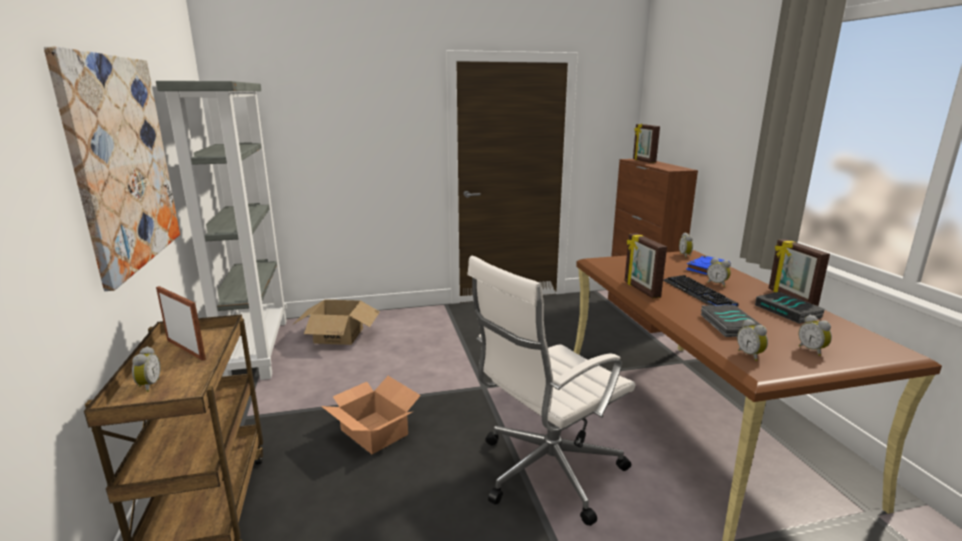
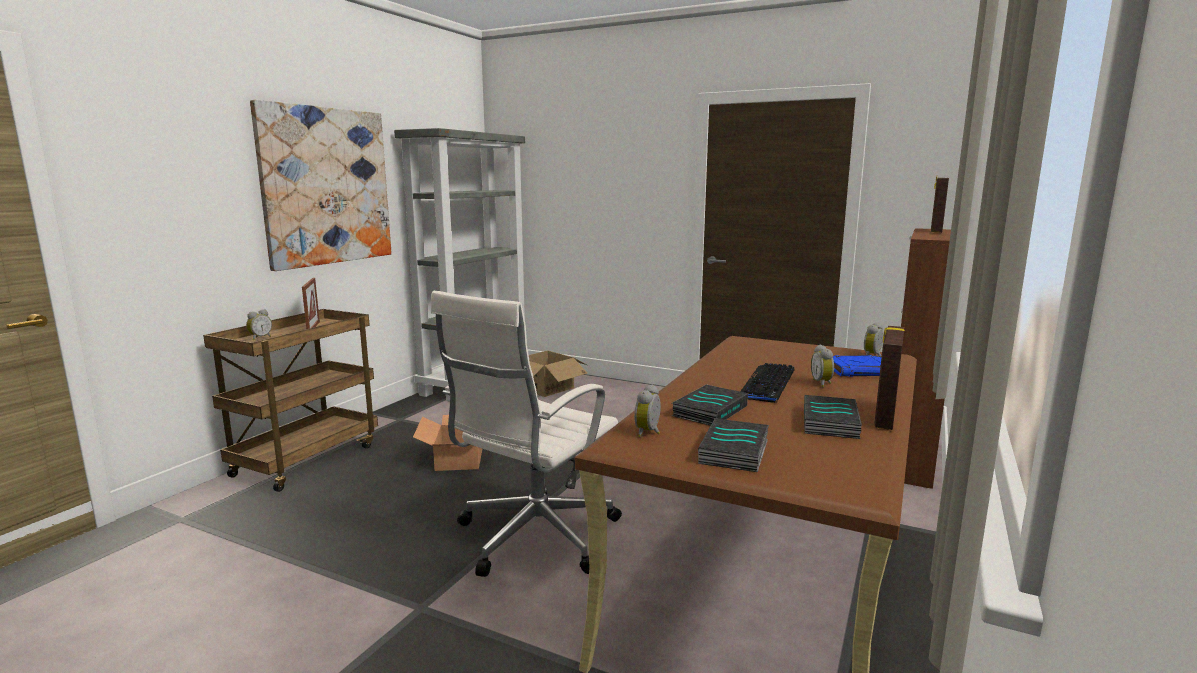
camera: 40 degrees right, 5 degrees down
white office chair [467,256,635,526] -> white office chair turned 60 degrees counterclockwise [431,291,622,577]
picture frame [625,233,667,298] -> none
alarm clock [799,315,832,356] -> book [698,418,769,472]

